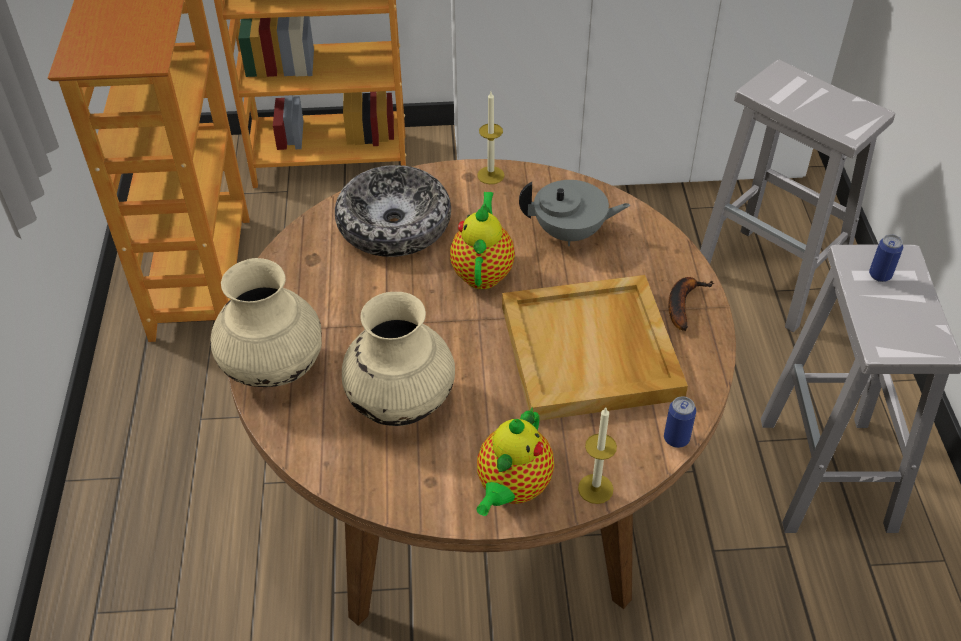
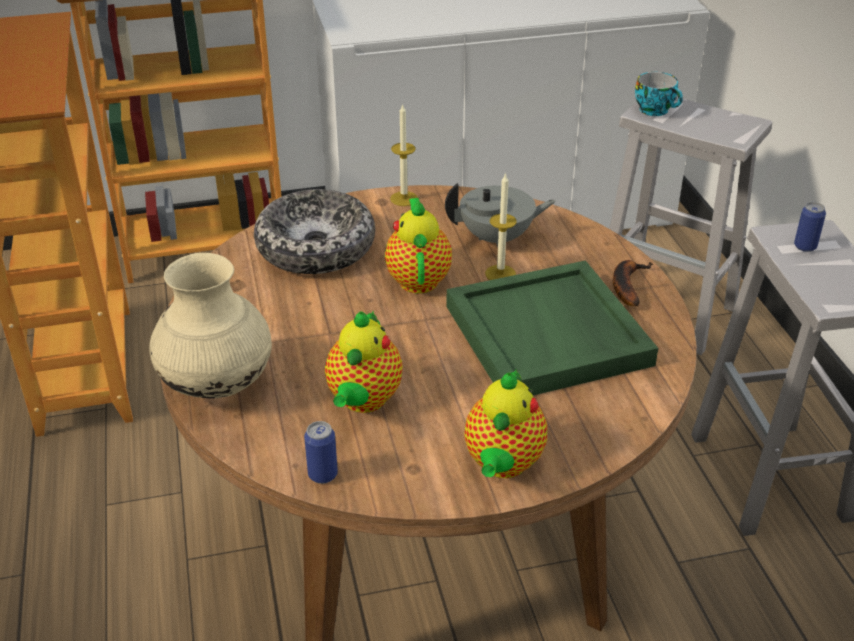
camera: 10 degrees left, 10 degrees down
beige vase [342,292,455,426] -> teapot [325,311,403,413]
beige tray [502,275,688,421] -> green tray [446,260,658,395]
candle [578,408,617,504] -> candle moved to [485,173,517,280]
can [664,396,696,448] -> can moved to [304,421,338,484]
none -> cup [635,72,683,116]

